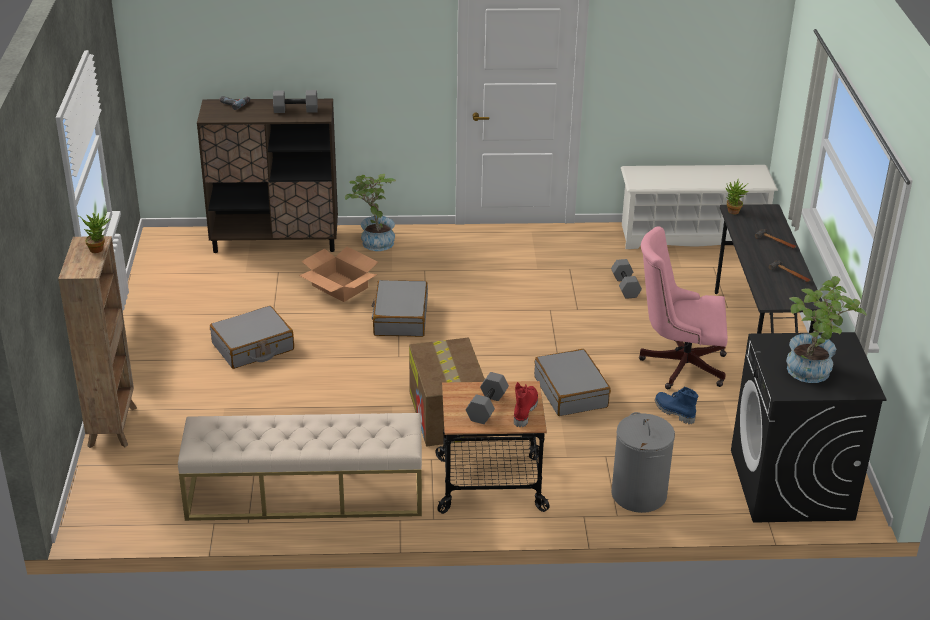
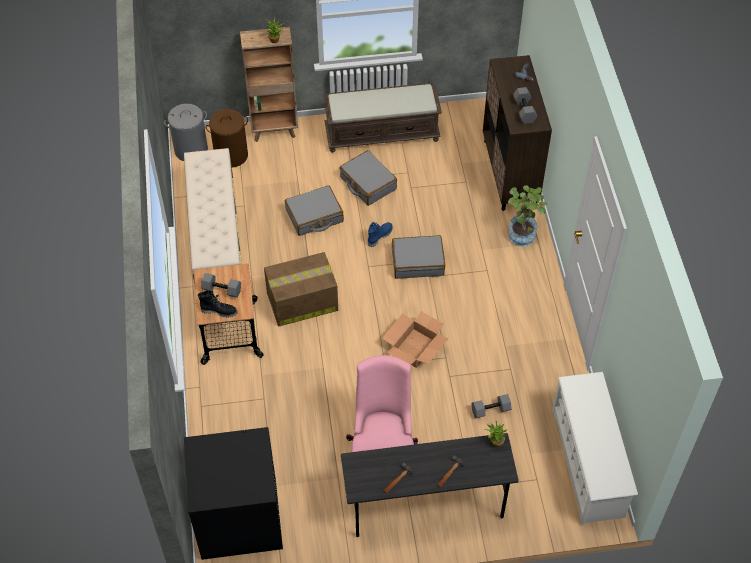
camera: 85 degrees right, 20 degrees up
cardboard box [299,246,378,302] -> cardboard box moved to [382,311,449,368]
red boot [514,382,538,427] -> black boot [198,290,238,318]
grey suitcase [534,349,611,416] -> grey suitcase moved to [285,185,344,236]
grey laundry basket [611,412,675,513] -> grey laundry basket moved to [164,104,208,161]
blue boot [655,387,698,424] -> blue boot moved to [368,221,393,247]
potted plant [786,276,867,383] -> none
none -> brown laundry basket [206,109,248,168]
none -> brown bench [324,83,442,153]

